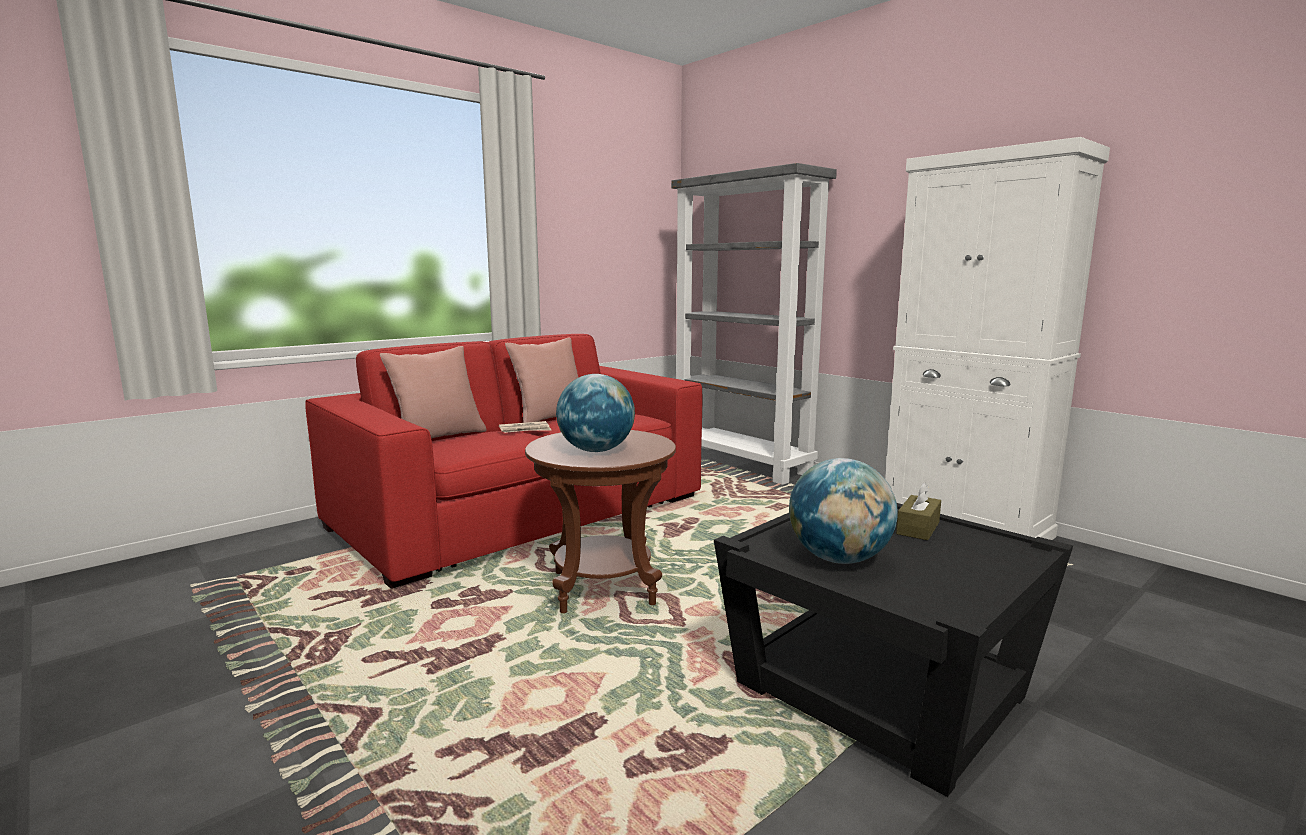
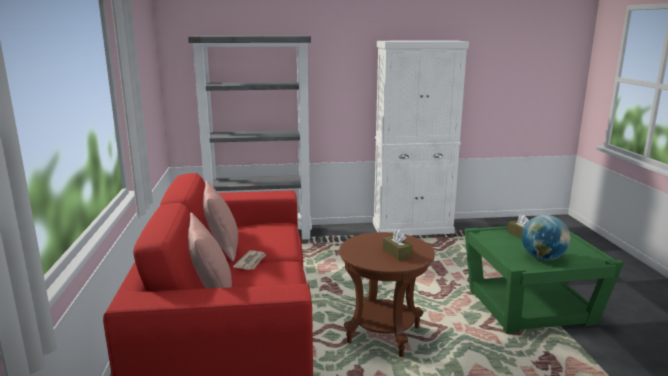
camera: 55 degrees left, 5 degrees up
globe [556,374,635,452] -> brown tissue box [383,230,413,260]
black side table [714,503,1073,797] -> green side table [464,226,624,333]

